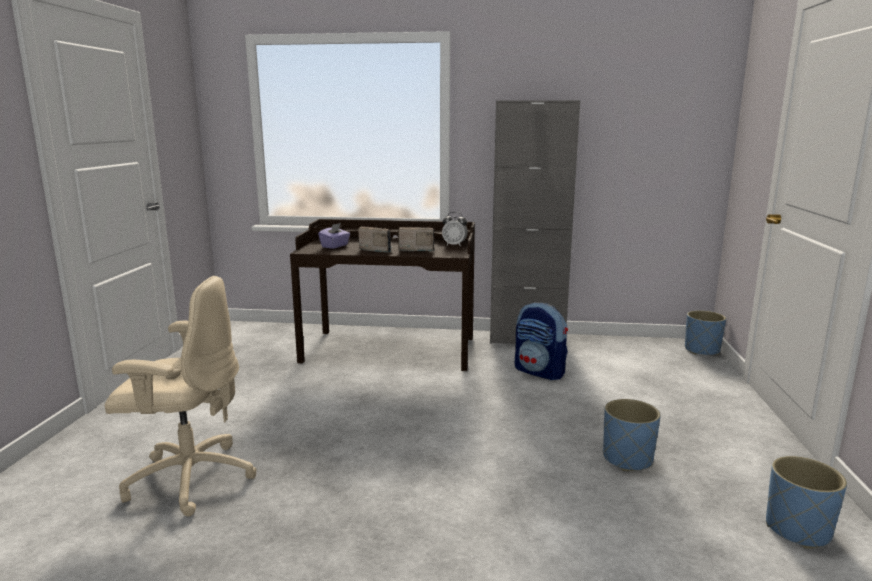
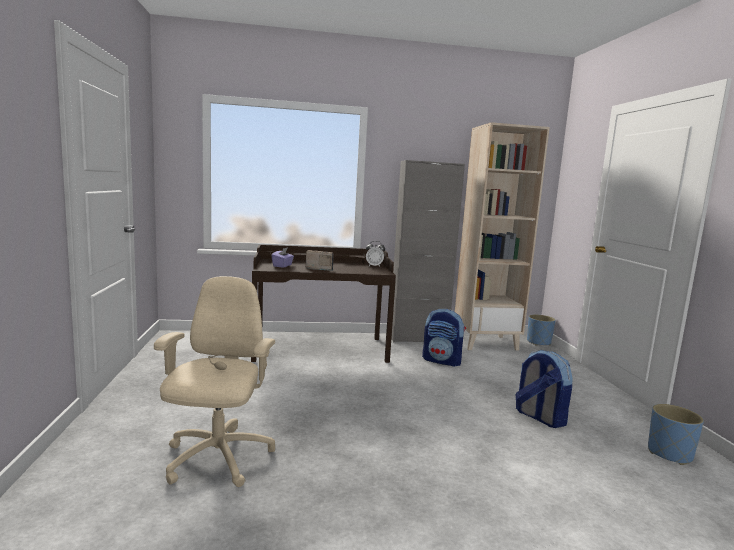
camera: 15 degrees left, 5 degrees down
beige office chair [105,276,257,516] -> beige office chair turned 75 degrees counterclockwise [154,276,275,487]
radio [398,227,435,251] -> none
blue planter [603,399,661,471] -> backpack [515,350,572,428]
none -> beige bookcase [455,122,550,351]

